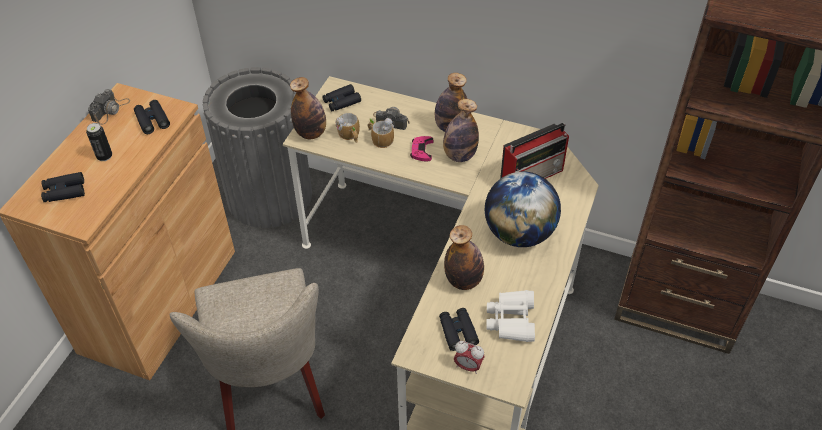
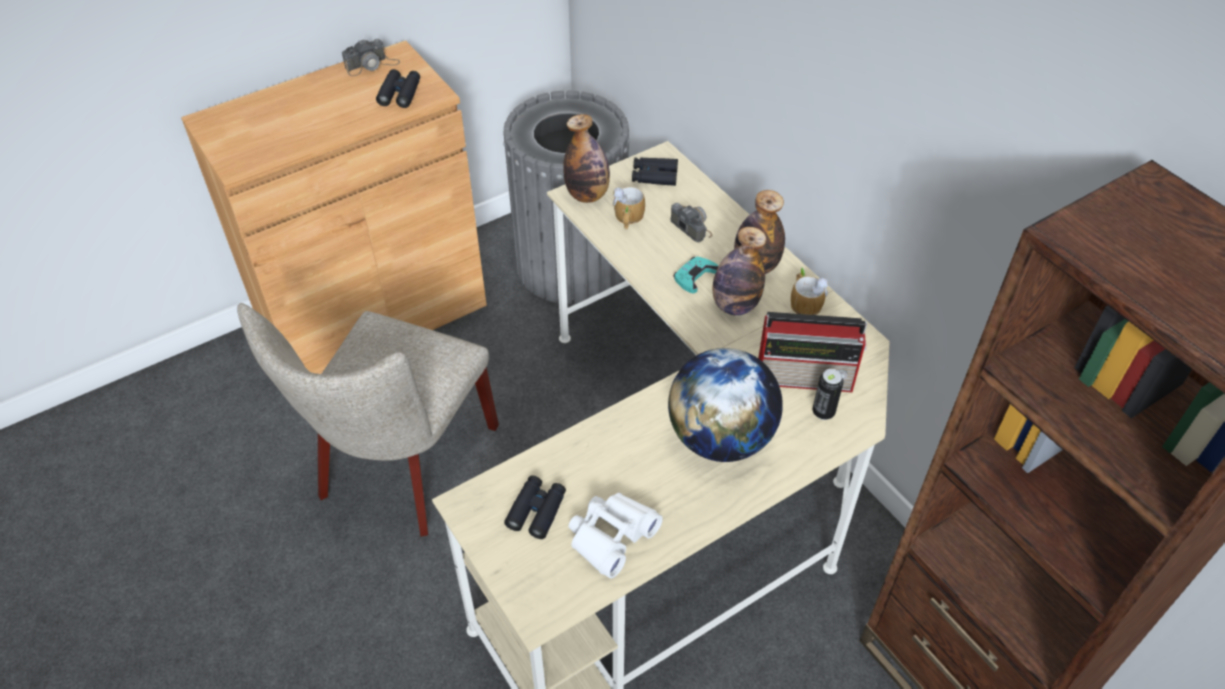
camera: 35 degrees right, 0 degrees up
black binoculars [41,172,85,202] -> none
can [86,123,112,161] -> can moved to [813,369,844,420]
mug [367,118,394,148] -> mug moved to [791,268,828,315]
pink game controller [410,136,433,161] -> turquoise game controller [674,256,719,293]
bottle [444,225,484,290] -> none
alarm clock [454,341,485,374] -> none

